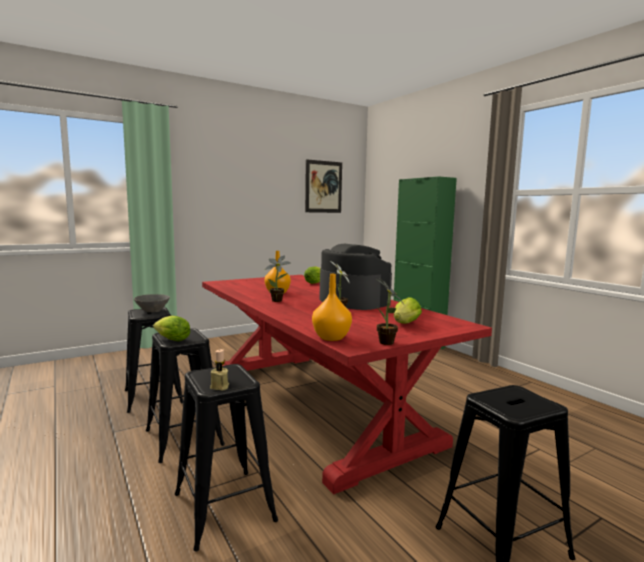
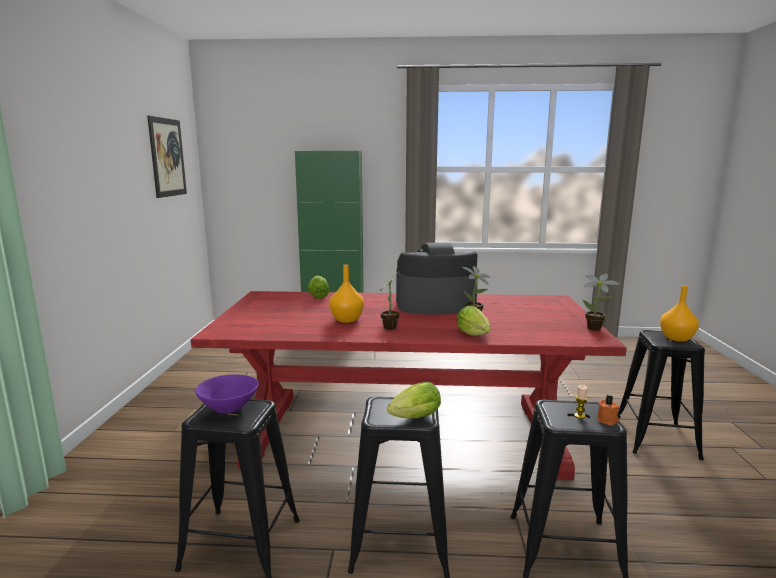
camera: 55 degrees left, 5 degrees up
grey bowl [134,294,170,313] -> purple bowl [195,374,259,414]
beige candle [210,362,229,391] -> orange candle [598,395,619,426]
orange vase [312,274,352,341] -> orange vase moved to [660,285,699,342]
lettuce [394,297,422,324] -> lettuce moved to [457,306,491,336]

